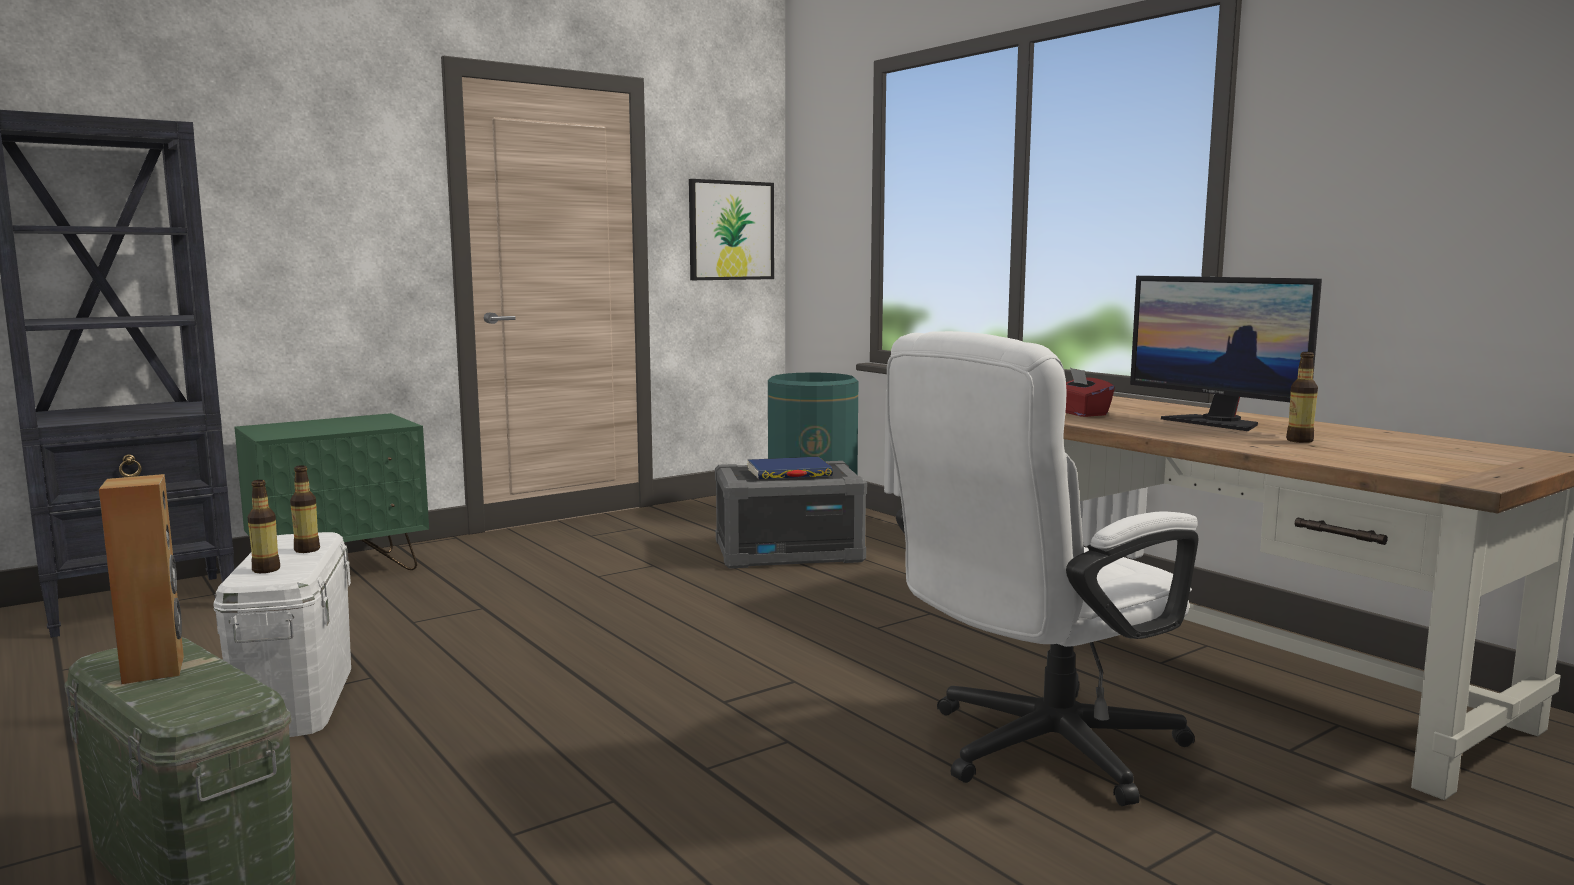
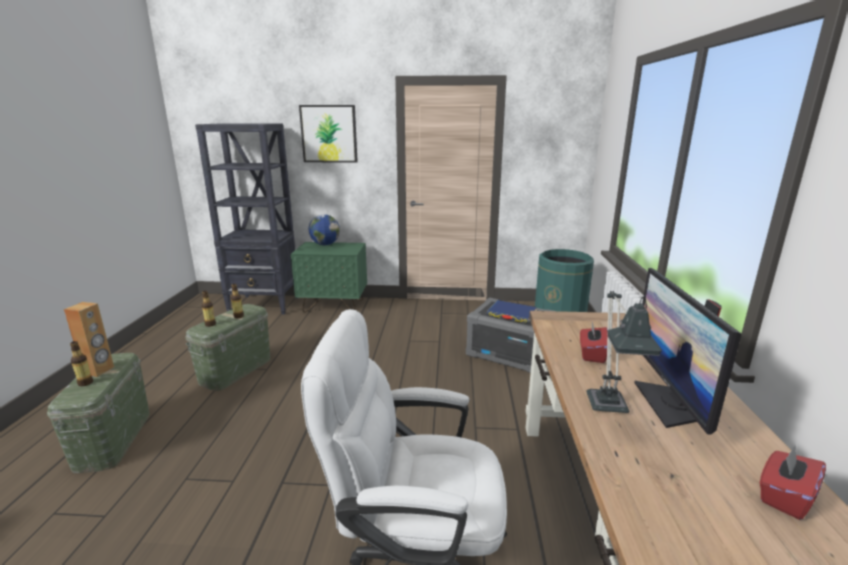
camera: 40 degrees right, 10 degrees up
white storage box [213,532,351,737] -> green storage box [185,304,270,391]
picture [689,179,774,280] -> picture moved to [299,105,358,163]
bottle [1286,352,1318,443] -> bottle moved to [70,341,93,386]
none -> globe [309,214,340,245]
none -> table lamp [586,291,662,413]
none -> red tissue box [760,446,826,520]

